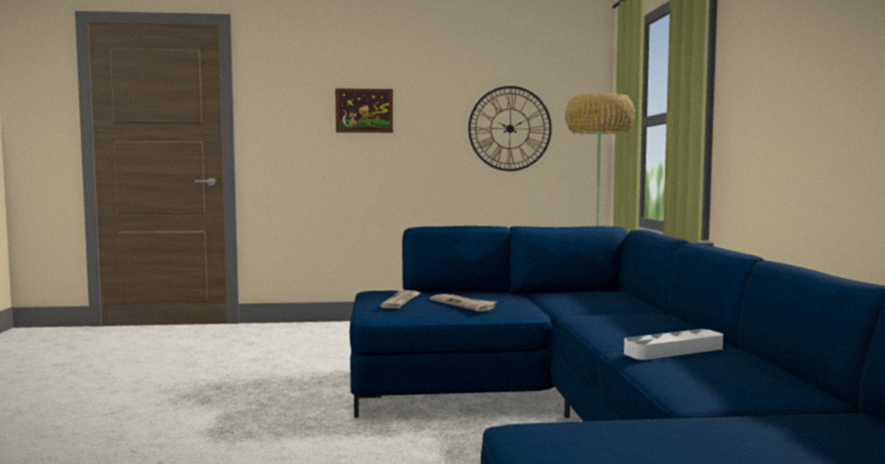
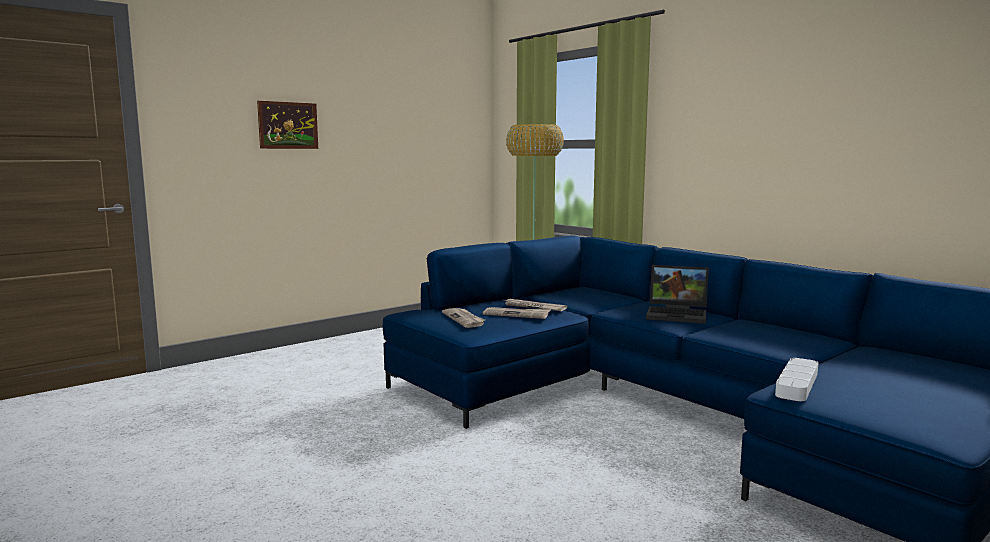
camera: 35 degrees left, 5 degrees up
wall clock [468,86,552,171] -> none
white tray [624,329,723,360] -> white tray moved to [775,358,818,401]
none -> newspaper [503,299,567,311]
none -> laptop [646,265,709,324]

